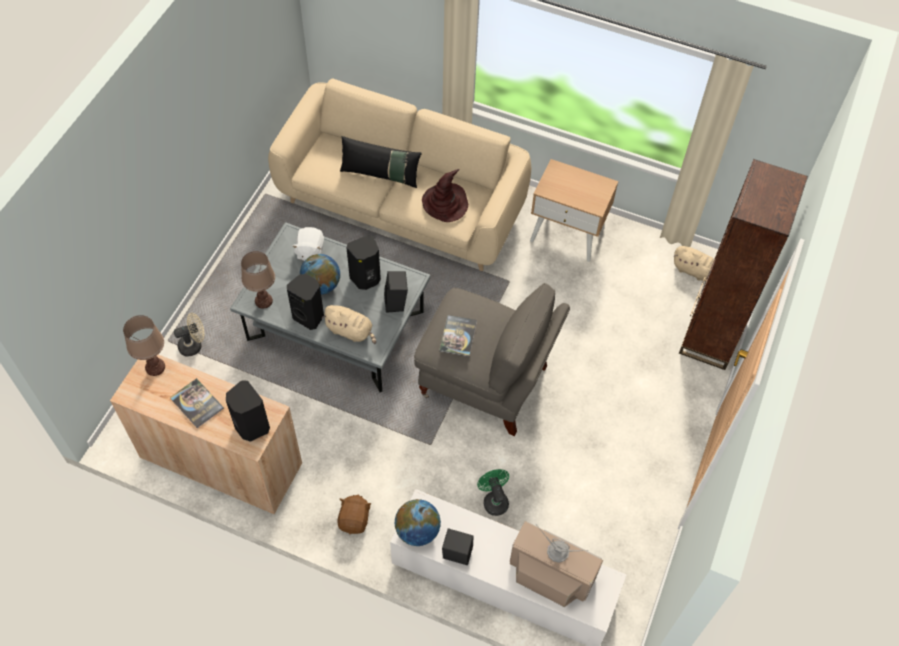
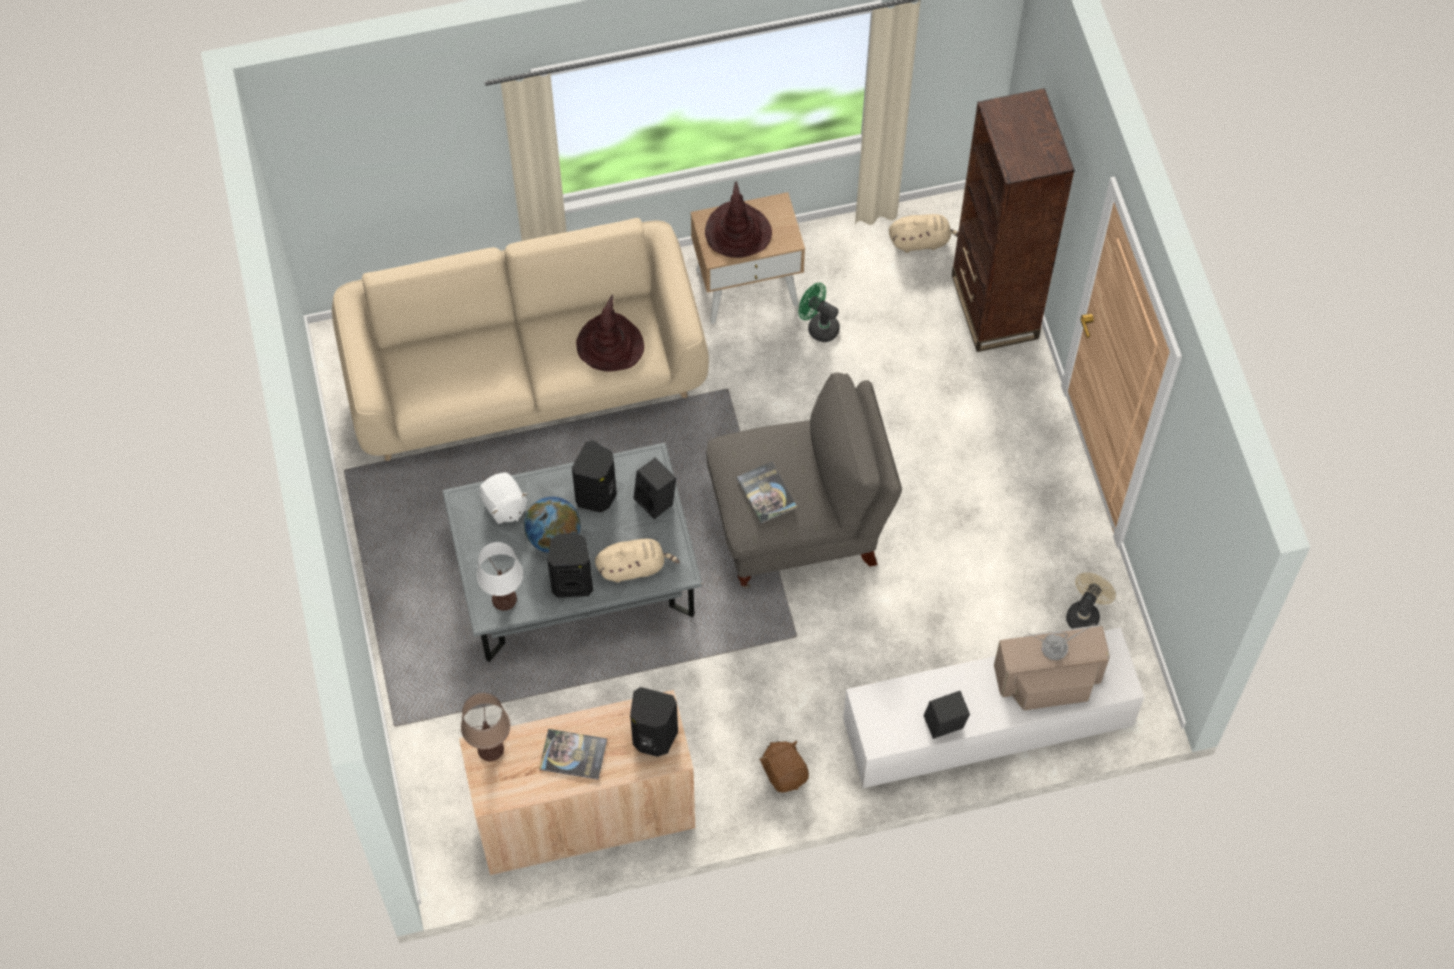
camera: 35 degrees left, 5 degrees up
beige fan [174,313,204,357] -> beige fan moved to [1066,573,1116,629]
brown table lamp [241,251,275,309] -> white table lamp [477,542,523,611]
black pillow [340,136,422,188] -> none
globe [395,499,441,546] -> none
green fan [477,469,509,516] -> green fan moved to [798,283,840,342]
none -> brown hat [705,181,772,258]

